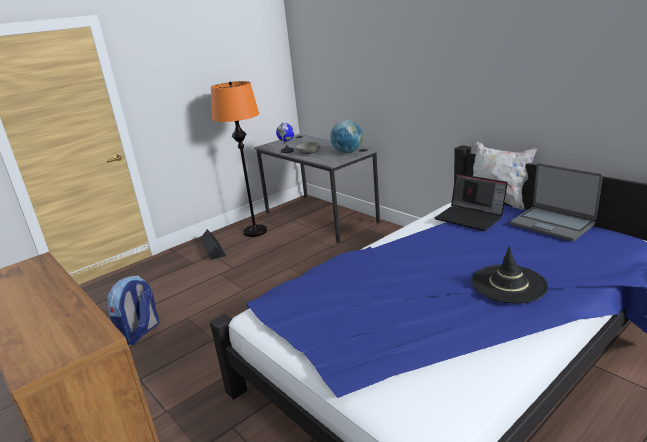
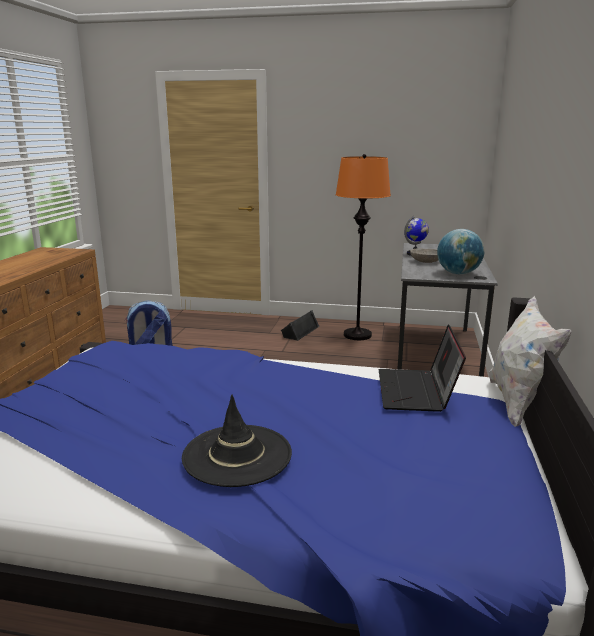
camera: 50 degrees right, 5 degrees down
laptop [510,163,603,242] -> none

